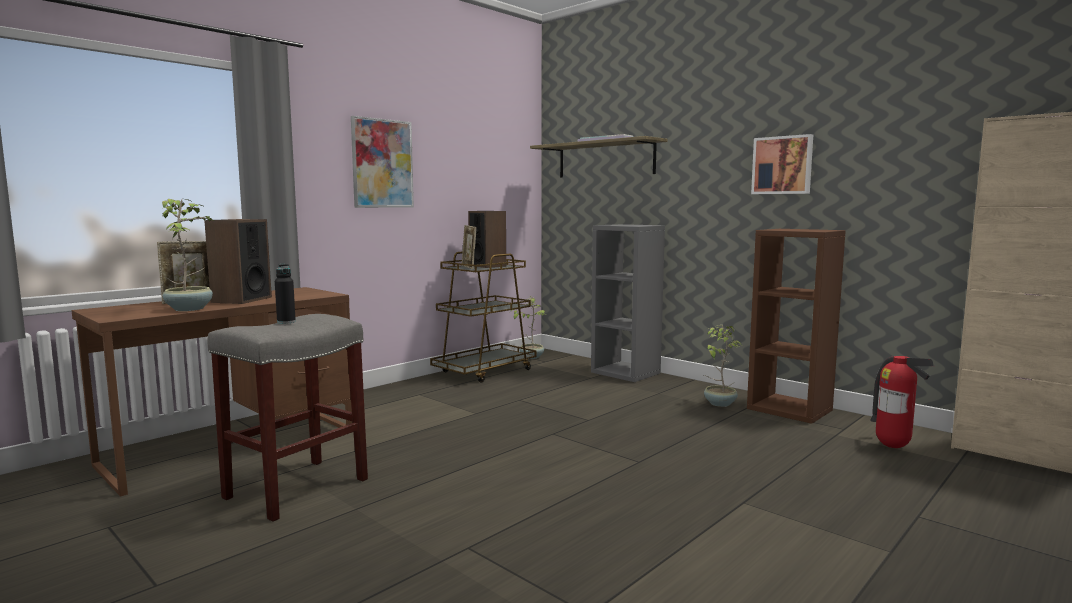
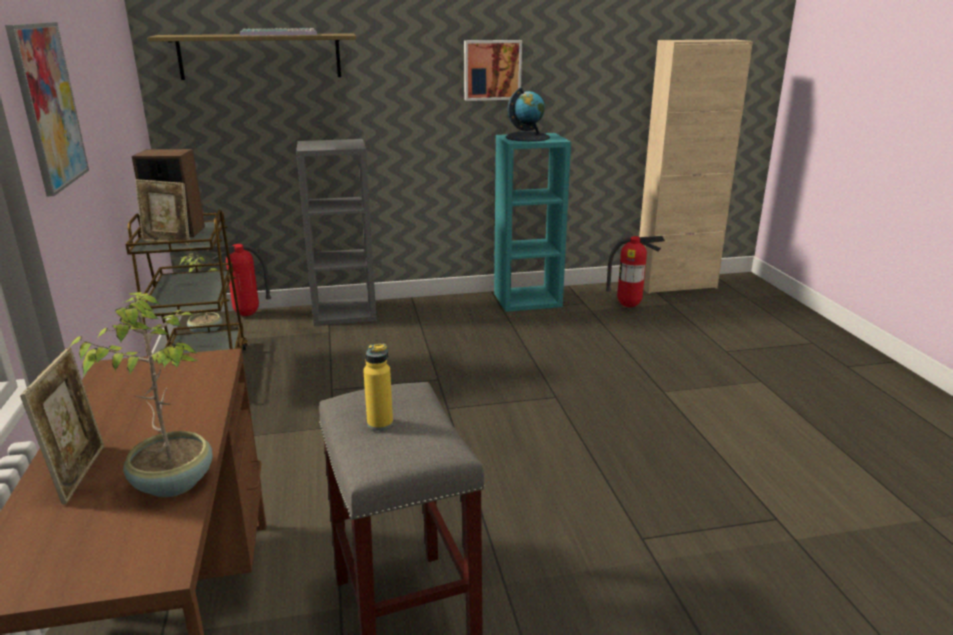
camera: 55 degrees left, 15 degrees up
speaker [204,219,272,304] -> none
black bottle [275,264,296,324] -> yellow bottle [363,344,393,430]
potted plant [704,325,741,407] -> none
brown bookcase [747,229,846,424] -> turquoise bookcase [494,133,571,312]
none -> fire extinguisher [208,244,271,316]
none -> globe [506,87,550,142]

